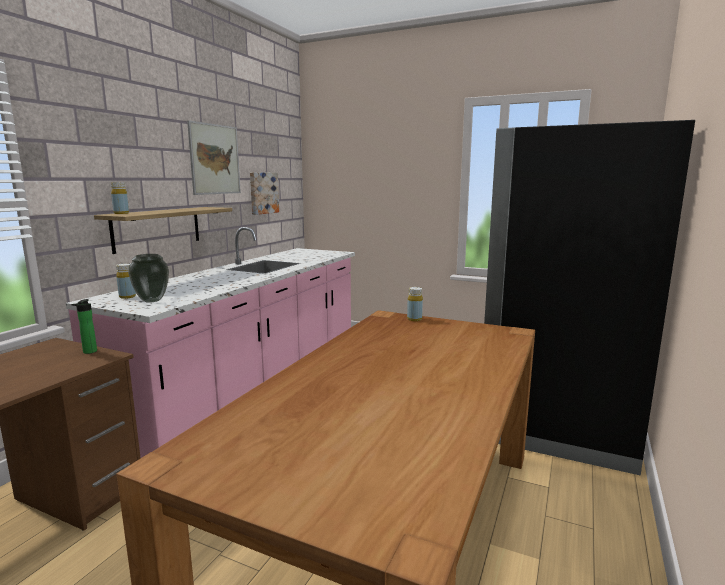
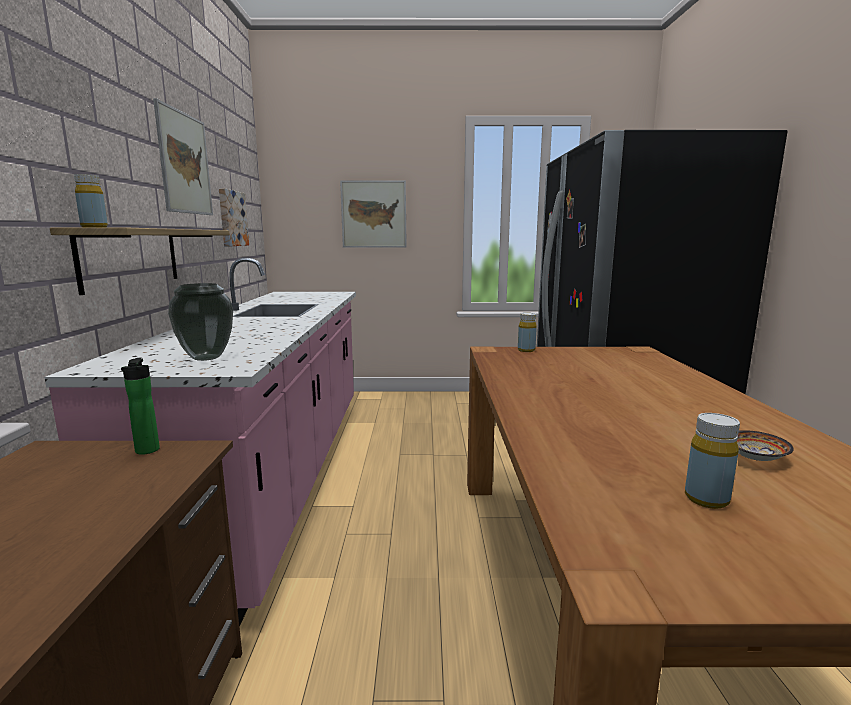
camera: 25 degrees left, 0 degrees up
yellow bottle [116,263,136,299] -> yellow bottle moved to [685,413,740,509]
none -> picture [340,180,407,248]
none -> bowl [737,430,794,461]

